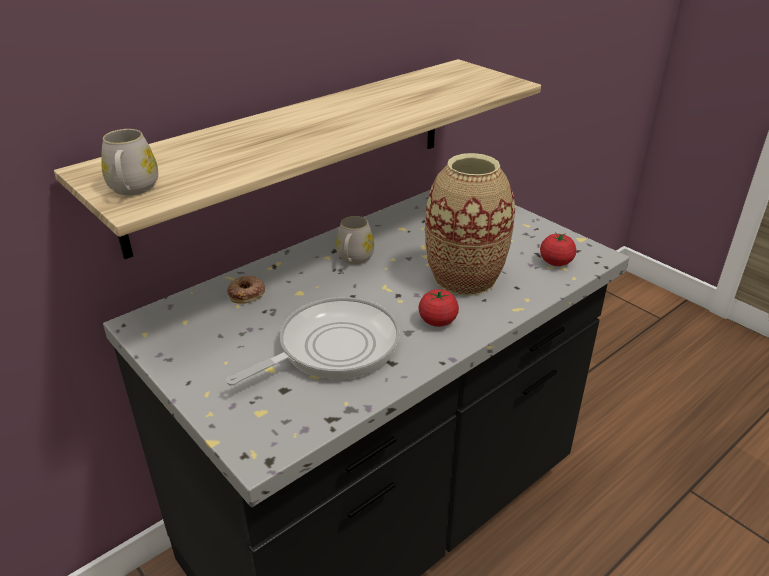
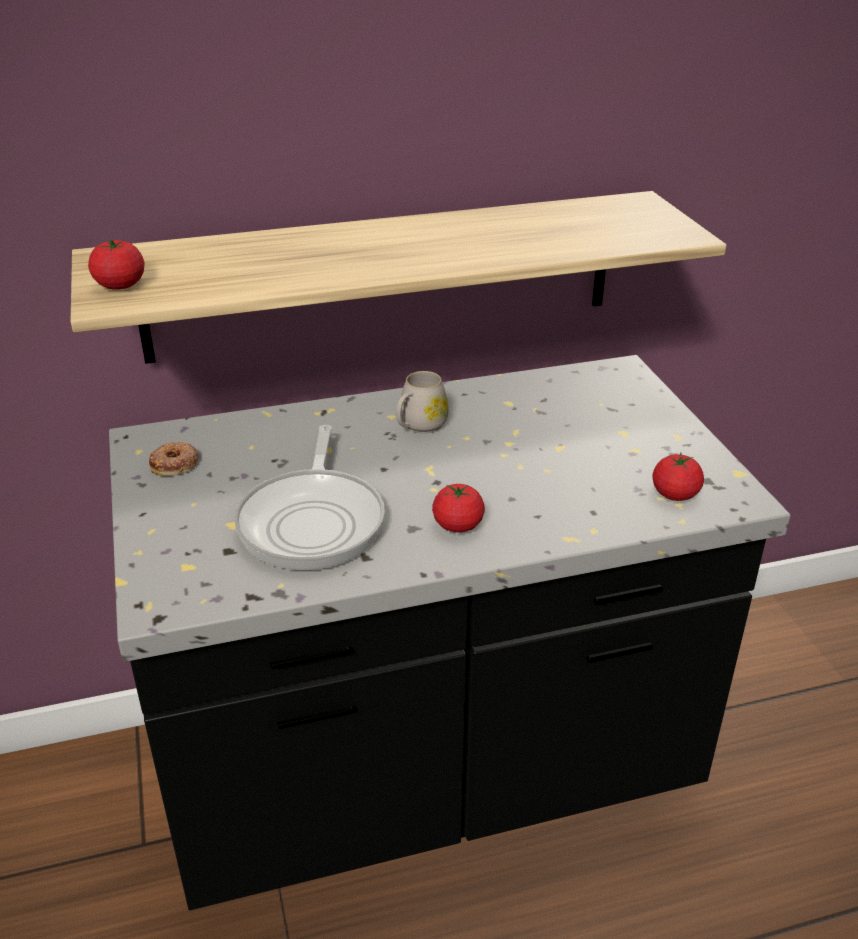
camera: 25 degrees right, 0 degrees up
white mug [101,129,158,195] -> tomato [88,239,145,290]
frying pan [226,297,400,386] -> frying pan turned 105 degrees clockwise [234,425,385,570]
donut [228,275,265,304] -> donut moved to [149,442,199,476]
vase [425,153,515,296] -> none

